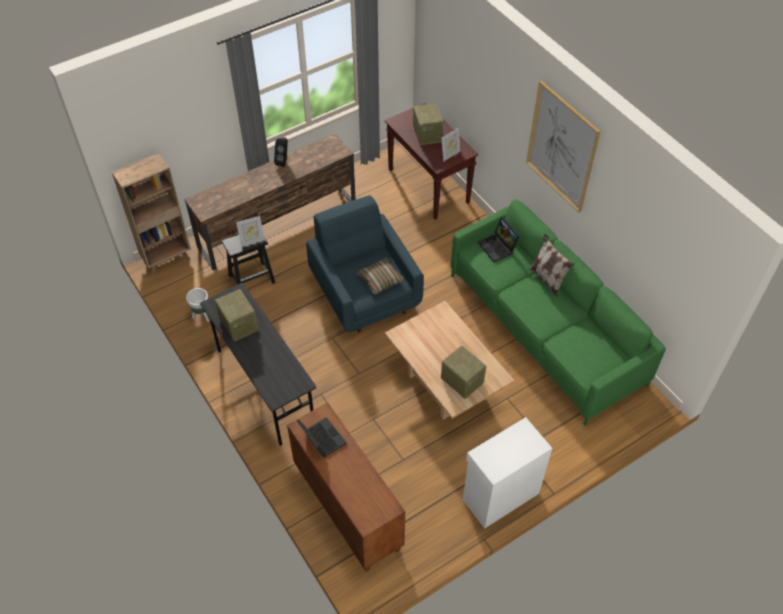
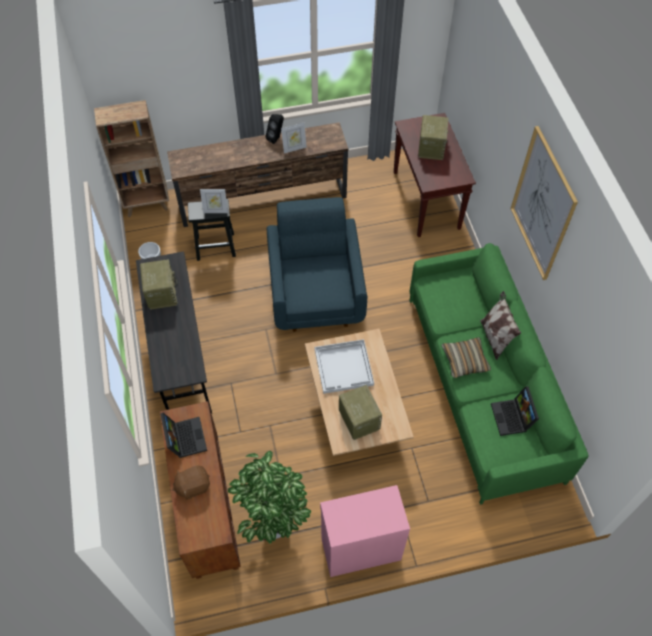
camera: 20 degrees right, 5 degrees up
pillow [357,257,404,294] -> pillow moved to [442,337,491,378]
picture frame [441,128,460,162] -> picture frame moved to [281,123,307,153]
white cabinet [463,417,552,529] -> pink cabinet [320,485,410,577]
laptop [478,217,520,262] -> laptop moved to [491,386,539,436]
none -> brown plush toy [172,466,210,500]
none -> potted plant [228,451,311,544]
none -> white tray [315,339,374,394]

